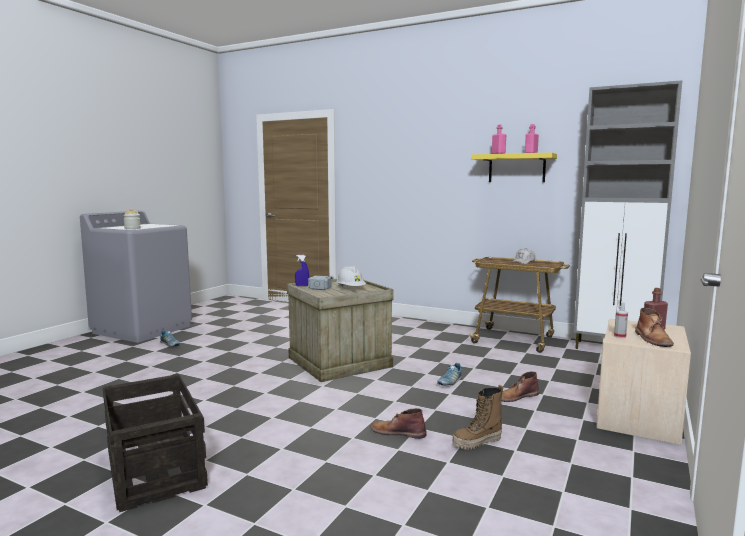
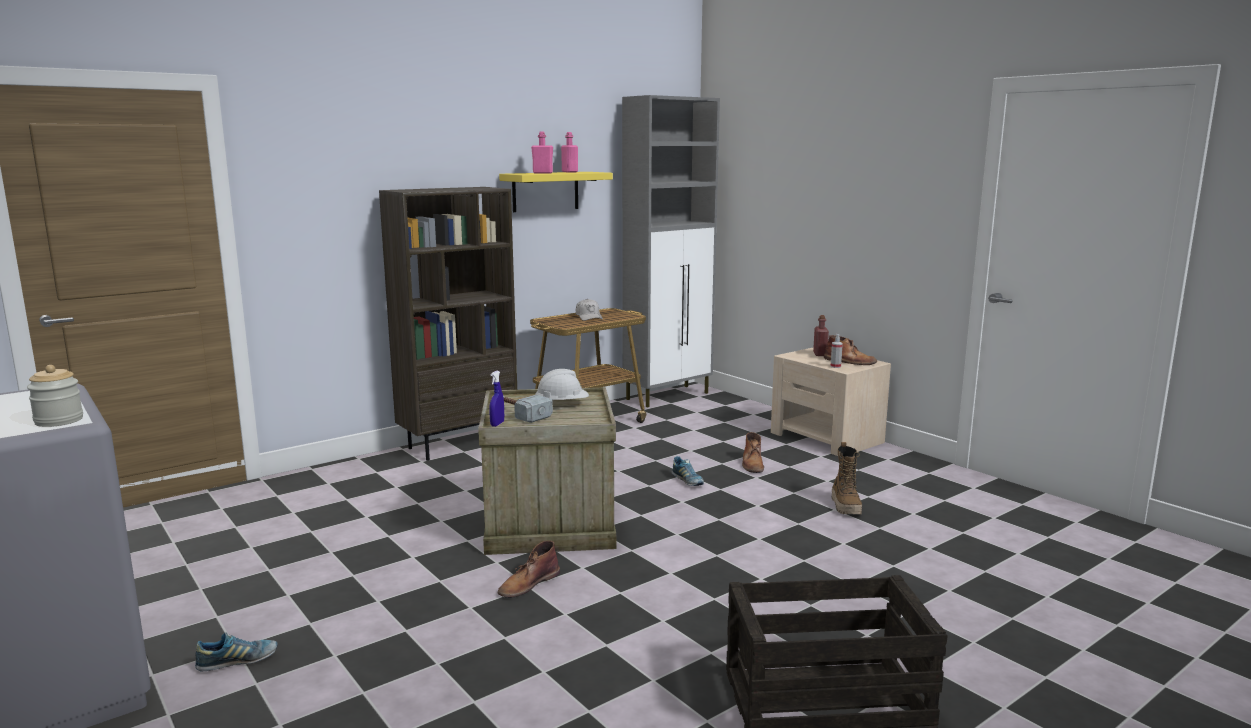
camera: 65 degrees left, 5 degrees up
brown boot [370,408,427,439] -> brown boot moved to [498,541,560,598]
none -> brown bookcase [379,187,517,461]

